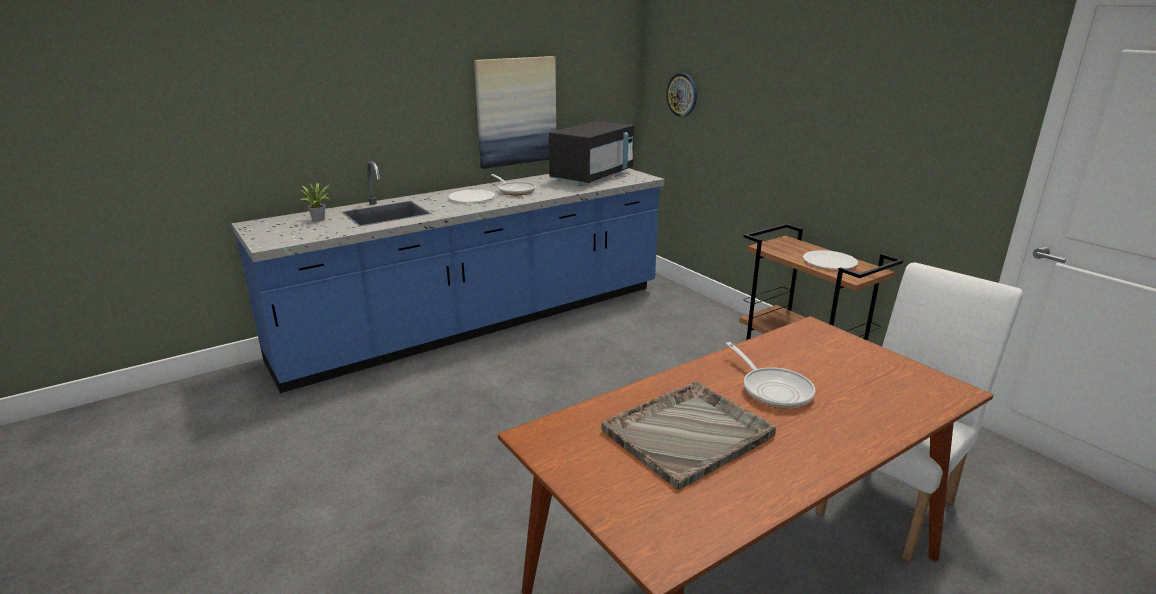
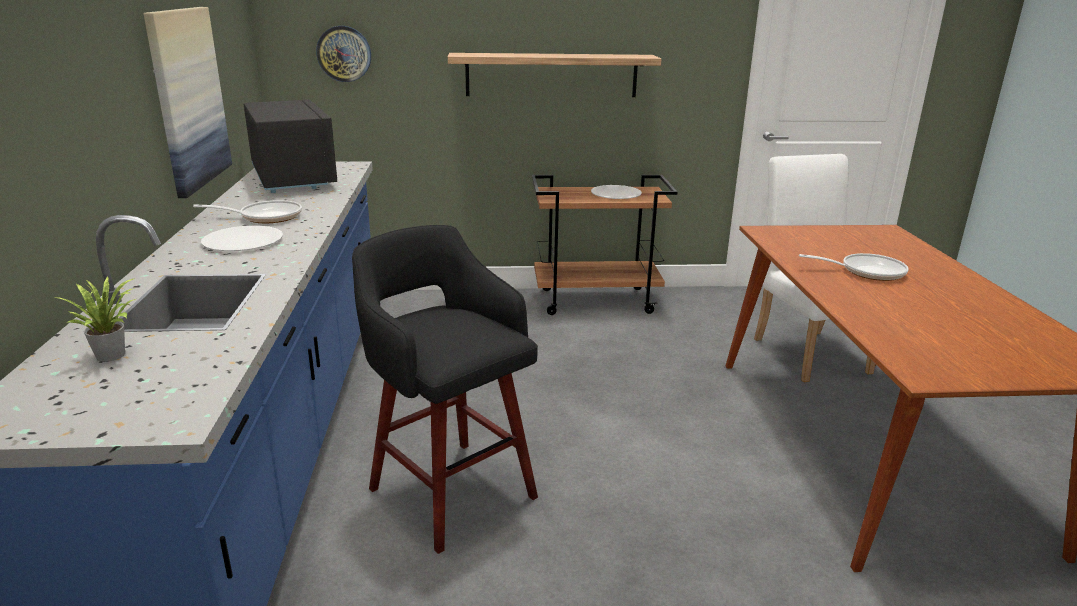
camera: 60 degrees left, 0 degrees up
grey tray [601,381,776,490] -> none
none -> black stool [352,225,538,554]
none -> shelf [448,53,662,97]

